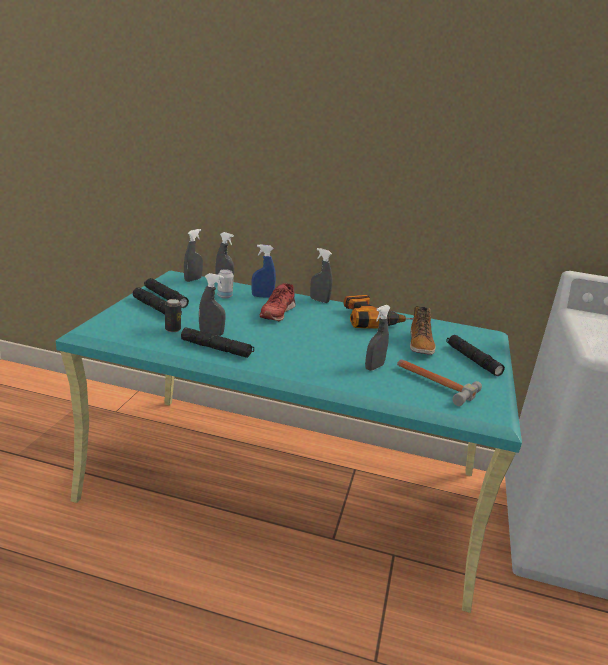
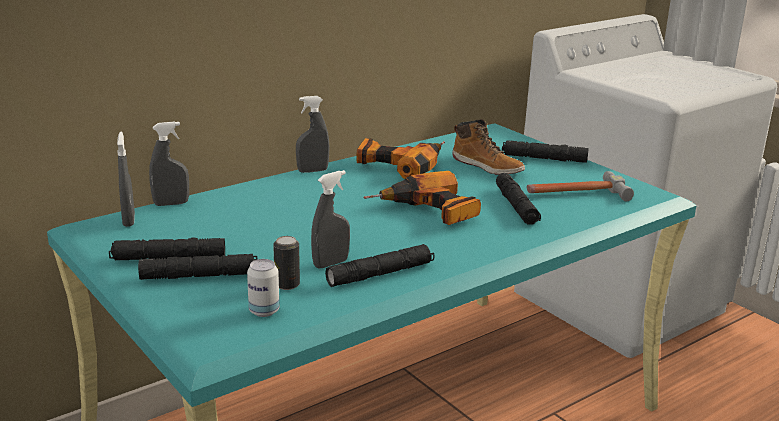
camera: 50 degrees left, 0 degrees up
can [217,269,234,299] -> can moved to [247,259,279,317]
blue spray bottle [251,244,276,298] -> none
red shoe [260,283,296,321] -> none
grey spray bottle [365,305,391,371] -> black flashlight [496,173,541,225]
none -> power drill [364,171,481,225]

